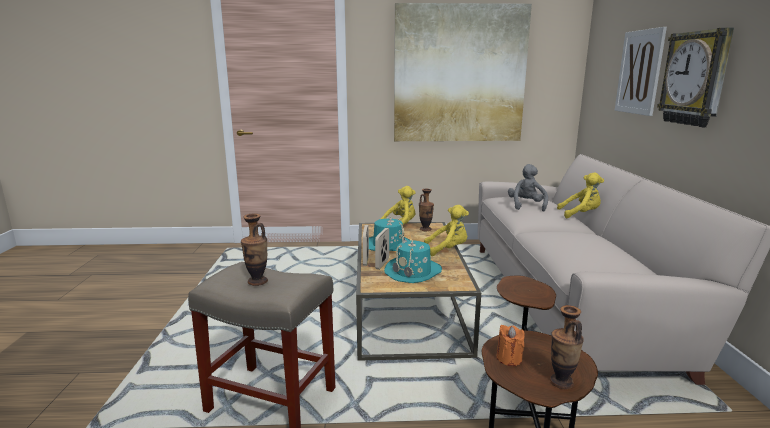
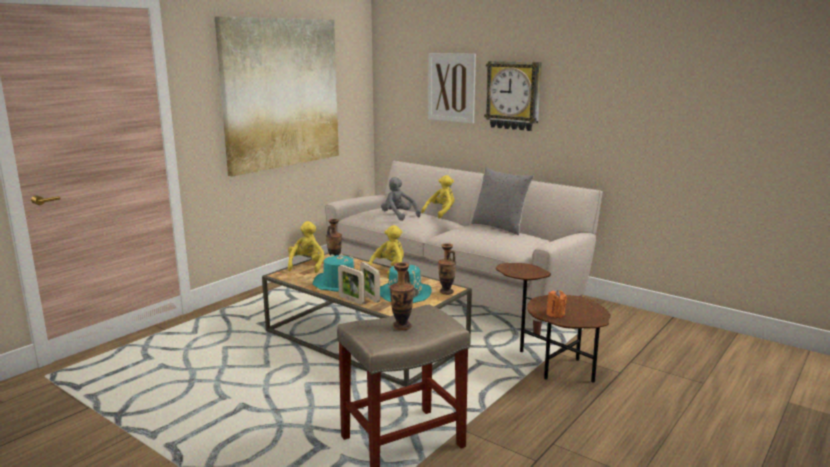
camera: 50 degrees left, 0 degrees up
vase [550,305,584,389] -> vase moved to [438,243,456,295]
none -> grey pillow [471,167,534,235]

